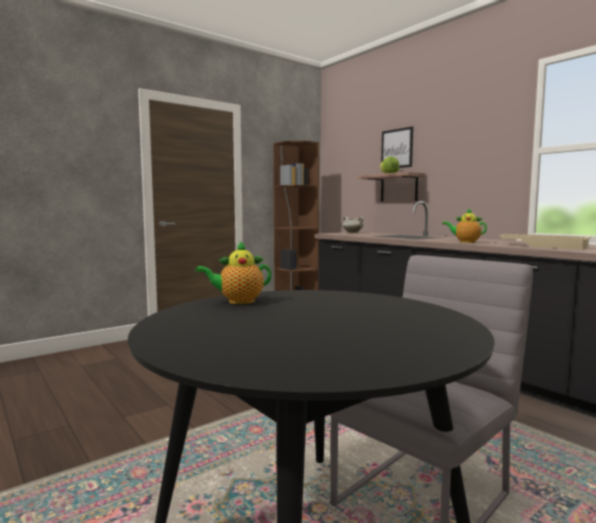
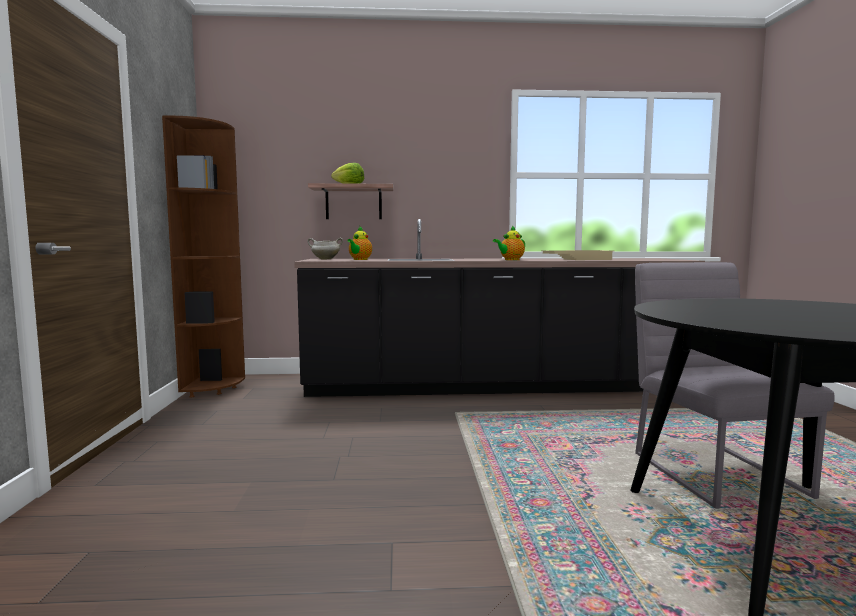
camera: 55 degrees left, 0 degrees up
teapot [195,241,272,304] -> teapot moved to [347,226,372,260]
picture [381,126,413,168] -> none

